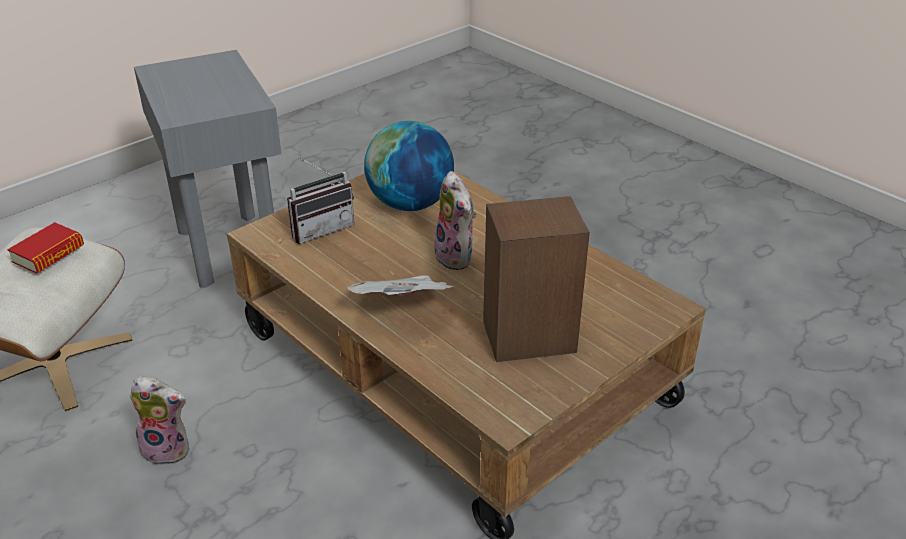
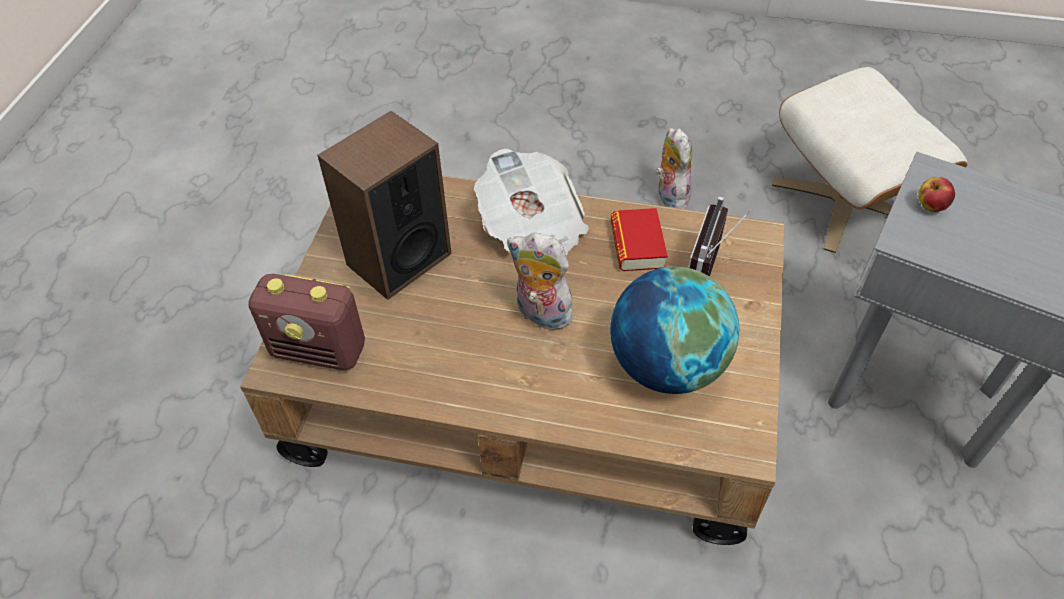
camera: 145 degrees right, 15 degrees up
book [7,222,84,274] -> book moved to [611,208,668,271]
plush toy [130,377,189,465] -> plush toy turned 105 degrees clockwise [656,128,692,209]
none -> radio [248,274,365,370]
none -> apple [918,177,955,212]

